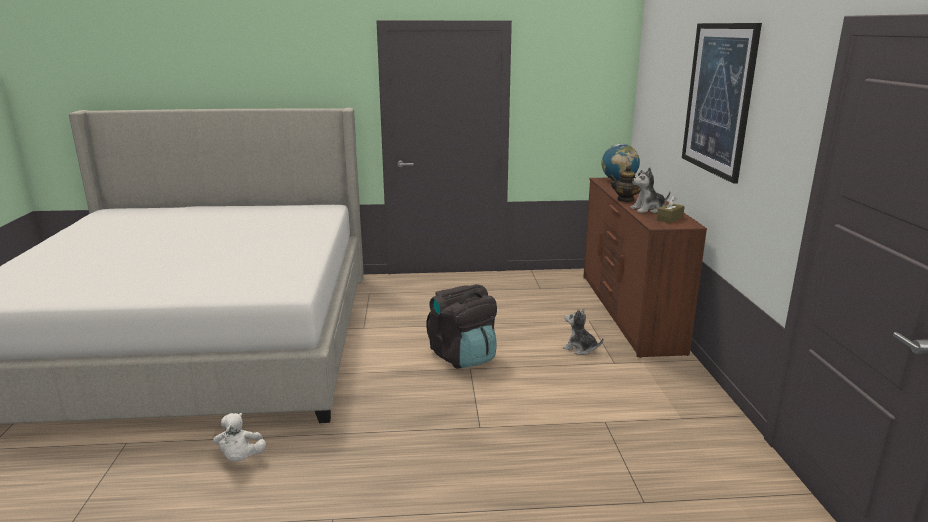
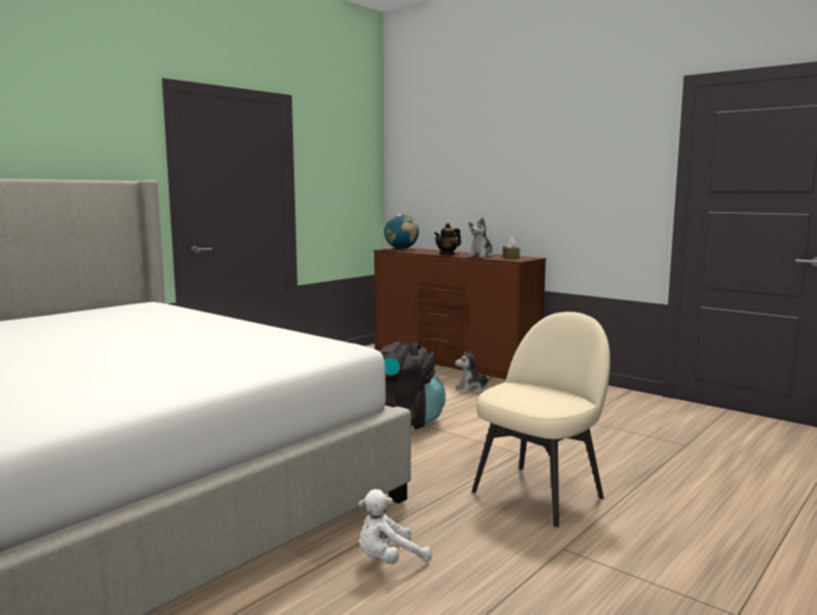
camera: 45 degrees left, 10 degrees down
white plush toy [213,413,266,461] -> white plush toy turned 120 degrees clockwise [358,489,432,564]
picture [682,23,762,184] -> none
none -> beige chair [472,312,610,527]

